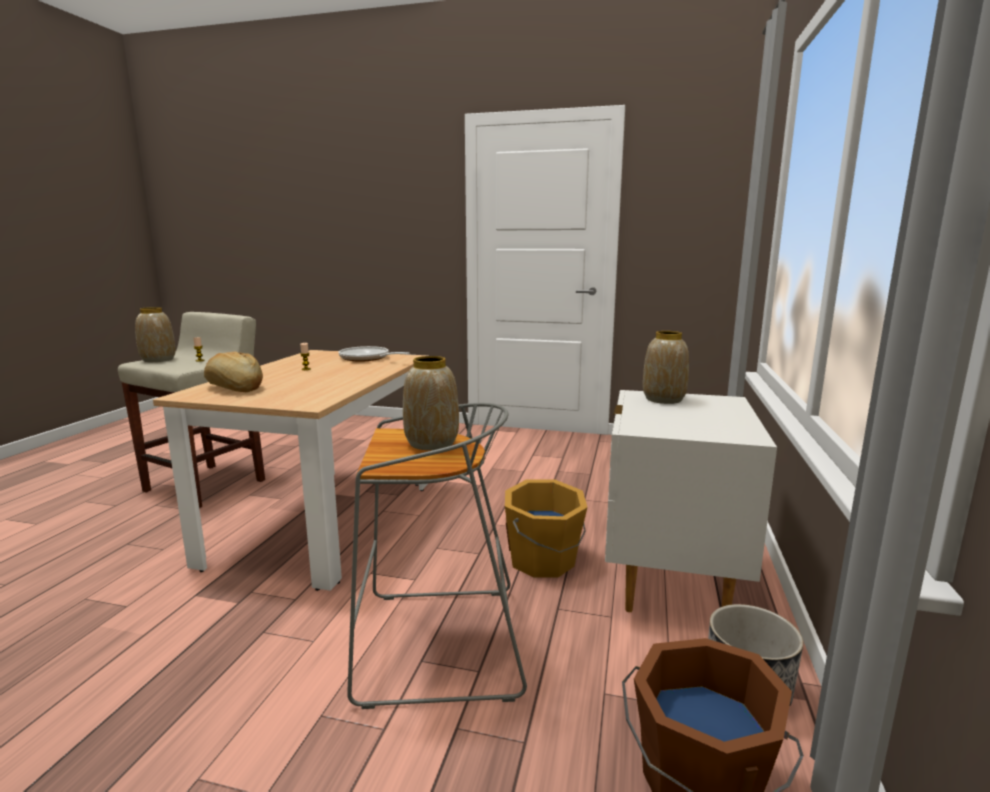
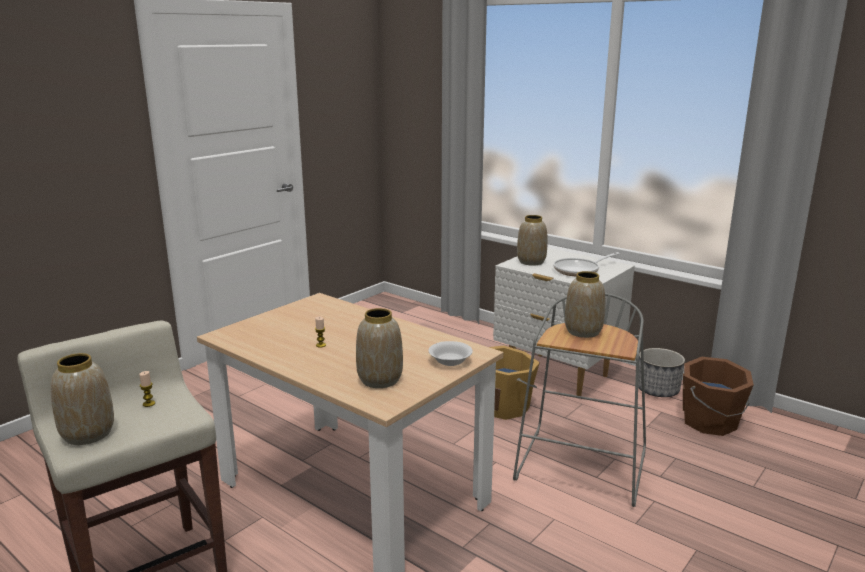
camera: 65 degrees left, 5 degrees up
bread [204,352,263,392] -> vase [356,308,403,388]
frying pan [339,346,410,362] -> frying pan moved to [553,252,620,276]
none -> white bowl [428,341,473,366]

